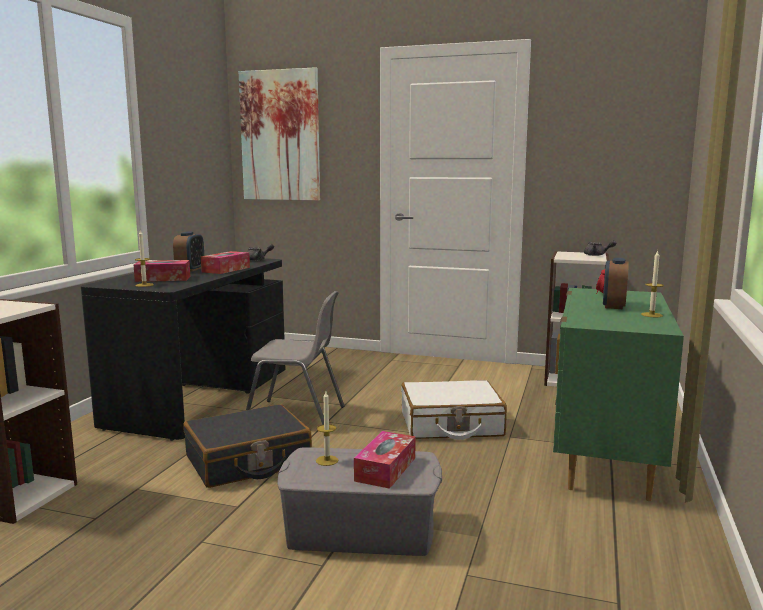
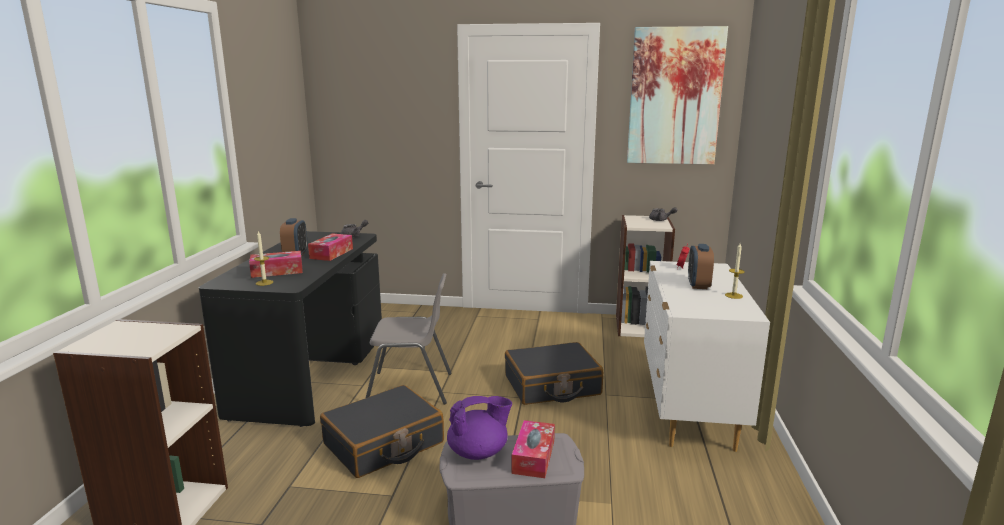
camera: 10 degrees left, 5 degrees up
picture [239,67,320,201] -> picture moved to [627,26,728,165]
candle [316,392,339,466] -> purple teapot [447,396,512,460]
white suitcase [401,380,507,440] -> black suitcase [505,342,603,405]
green dresser [553,288,684,501] -> white dresser [644,261,770,452]

